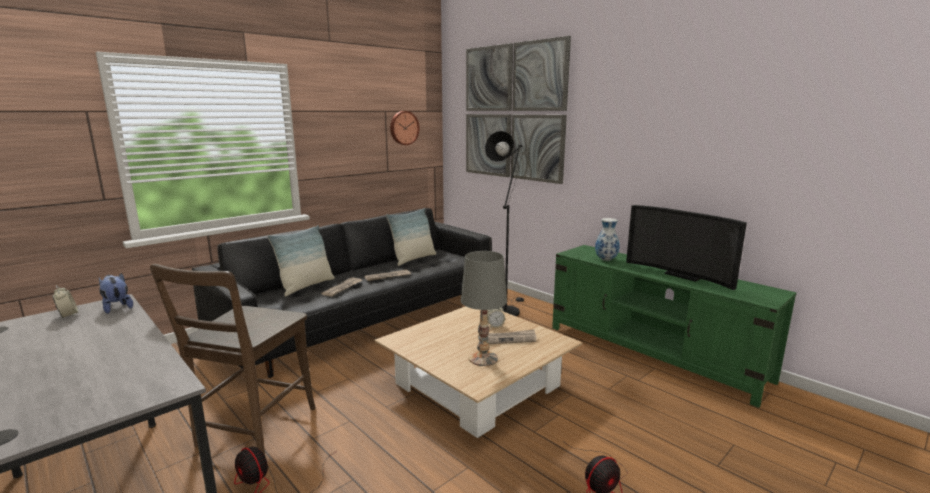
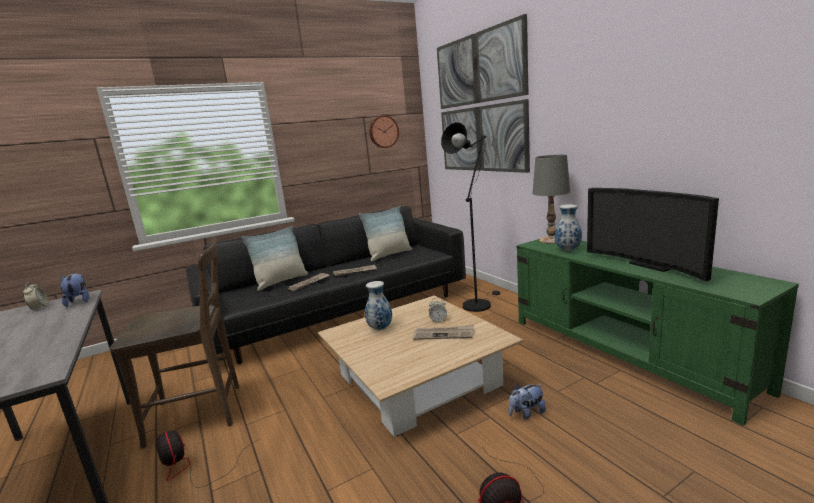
camera: 15 degrees right, 0 degrees up
brown chair [150,264,316,456] -> brown chair turned 135 degrees counterclockwise [110,237,239,449]
grey table lamp [461,251,507,366] -> grey table lamp moved to [533,155,570,244]
none -> vase [365,281,392,330]
none -> plush toy [509,384,546,419]

